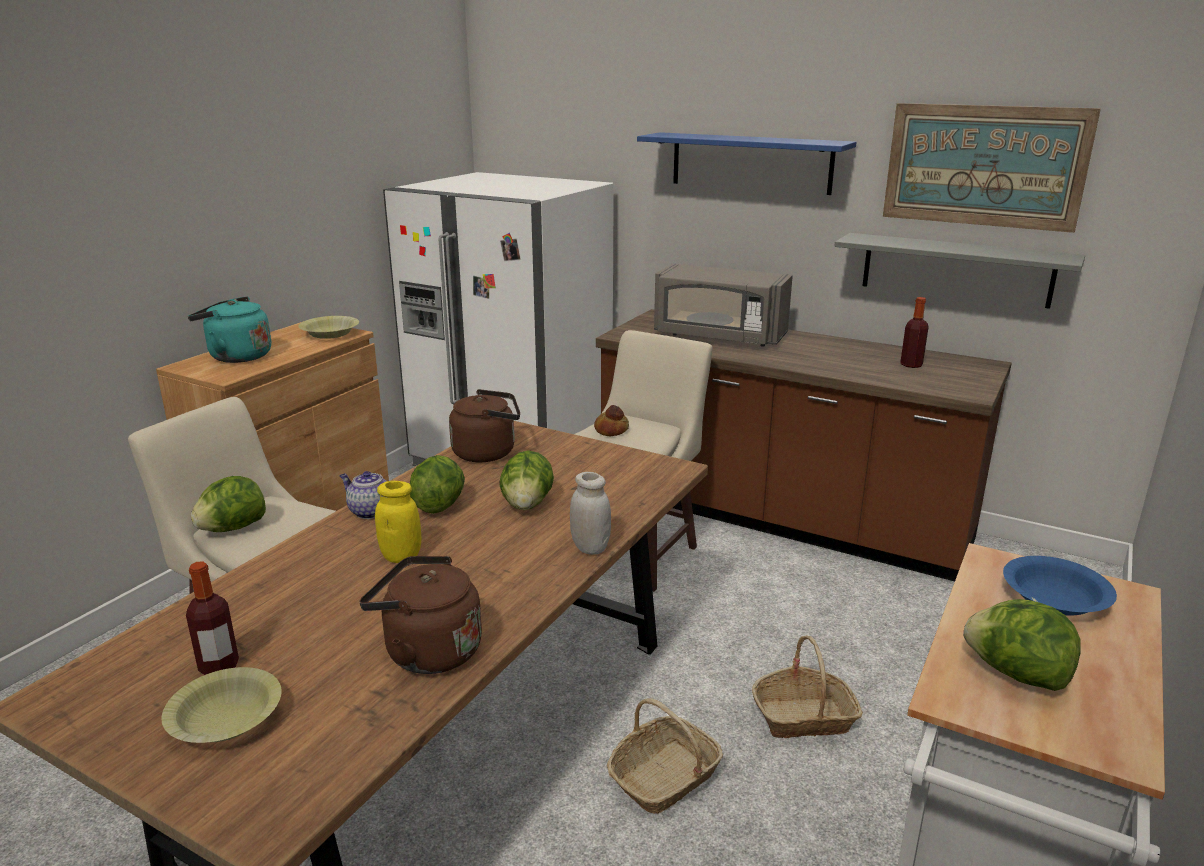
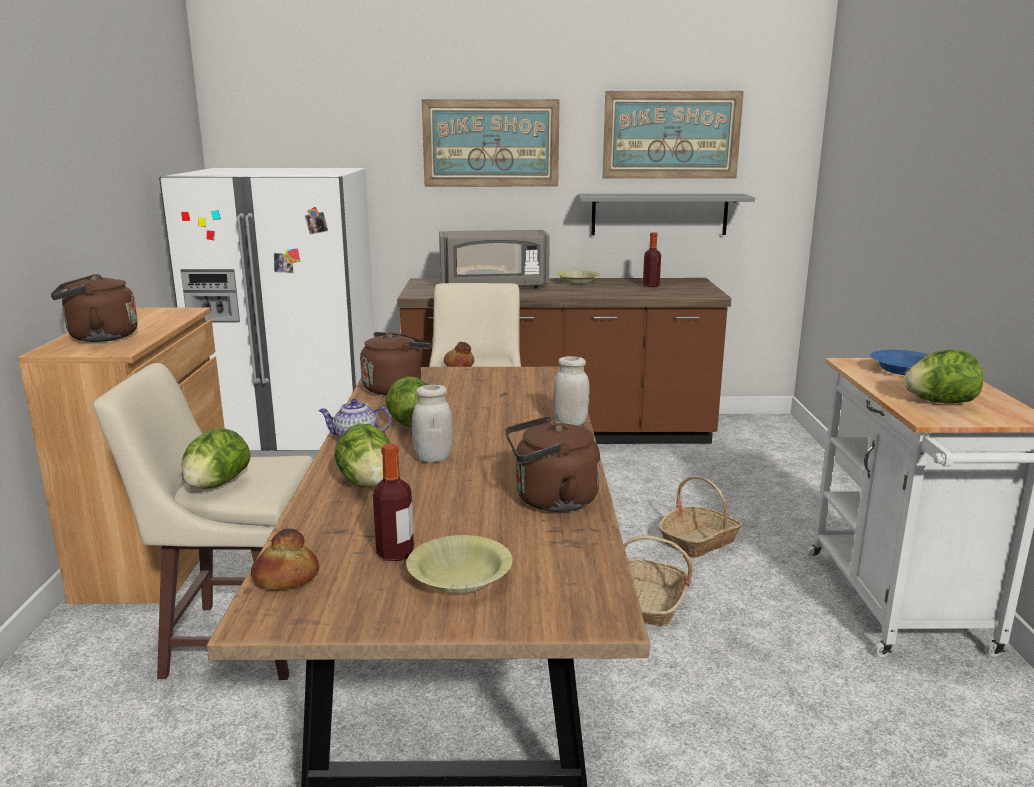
camera: 30 degrees left, 5 degrees down
turquoise kettle [188,296,271,363] -> brown kettle [51,274,138,342]
yellow bowl [299,316,359,339] -> yellow bowl moved to [556,270,600,284]
yellow jar [375,481,421,563] -> white jar [412,385,453,463]
lettuce [499,450,554,510] -> lettuce moved to [334,424,391,488]
blue shelf [637,132,857,195] -> picture [421,99,560,187]
none -> bread [251,529,319,590]

